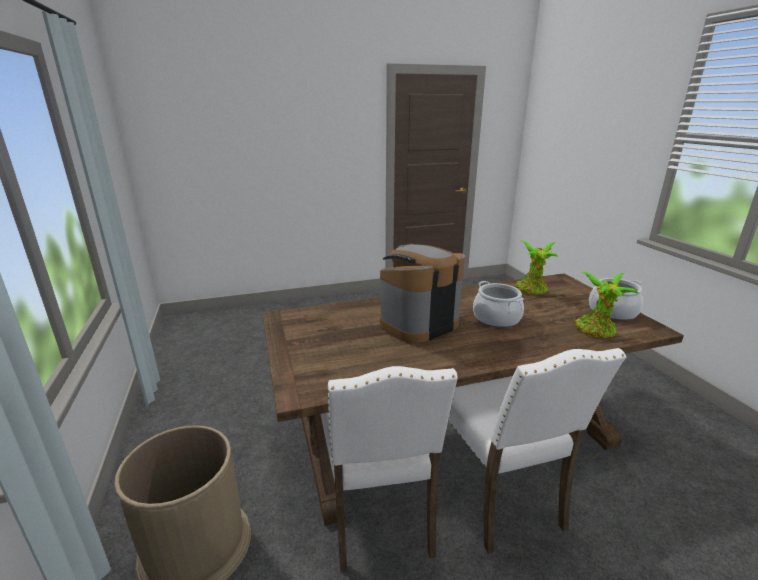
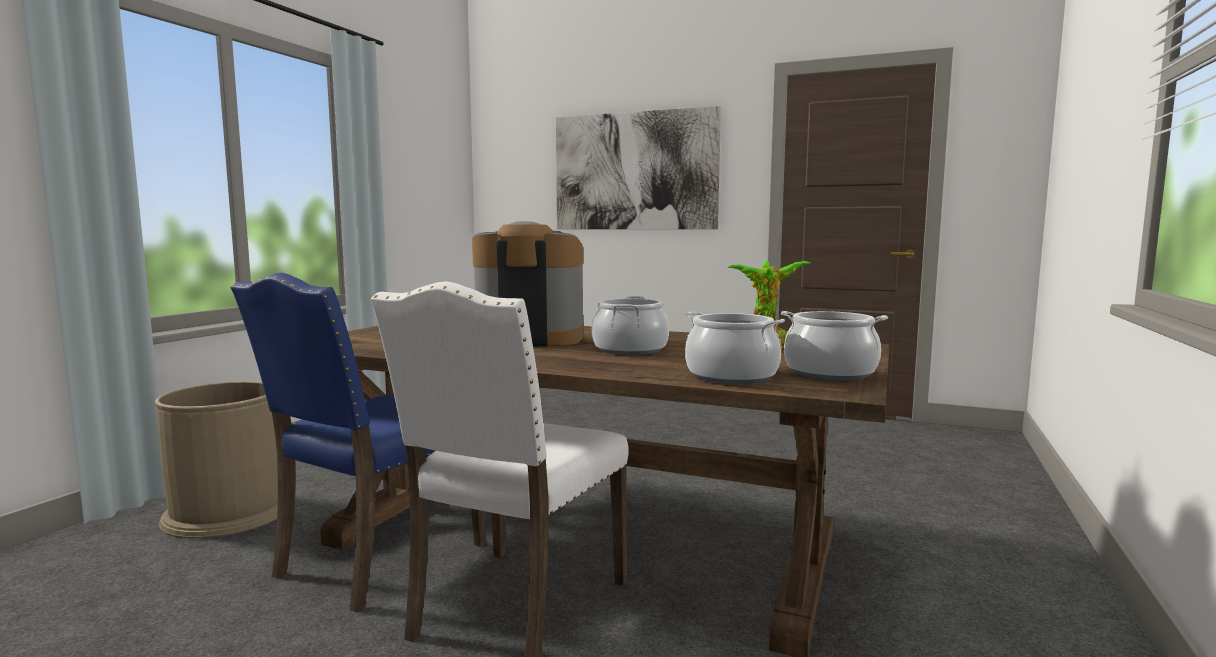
camera: 40 degrees right, 15 degrees down
white chair [320,366,458,573] -> blue chair [230,272,486,612]
potted plant [574,272,639,338] -> cooking pot [685,312,785,384]
none -> picture [556,106,721,229]

